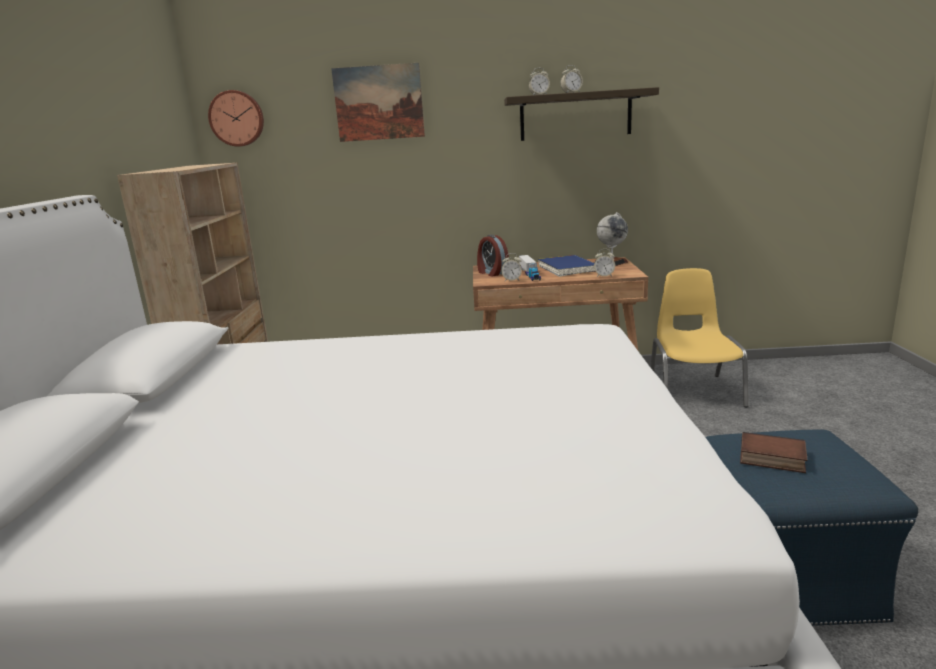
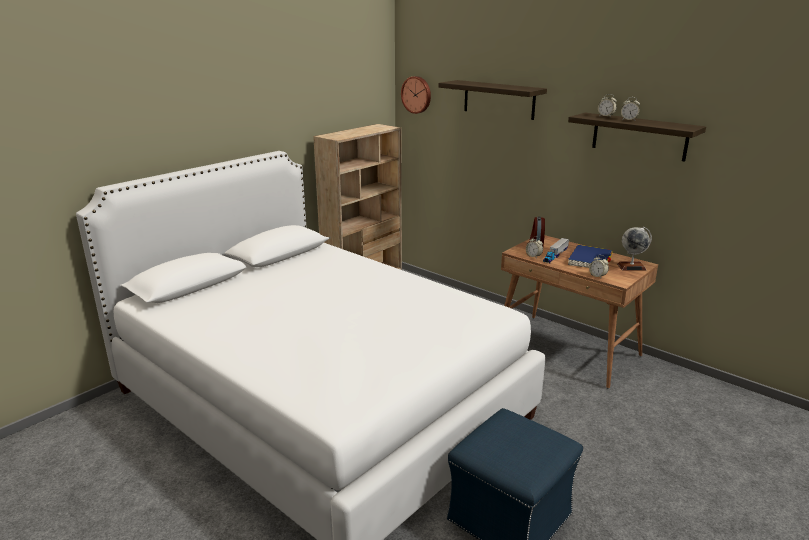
camera: 40 degrees right, 5 degrees up
picture [331,63,425,142] -> shelf [439,80,547,120]
yellow chair [650,268,748,407] -> none
book [740,432,808,473] -> none

